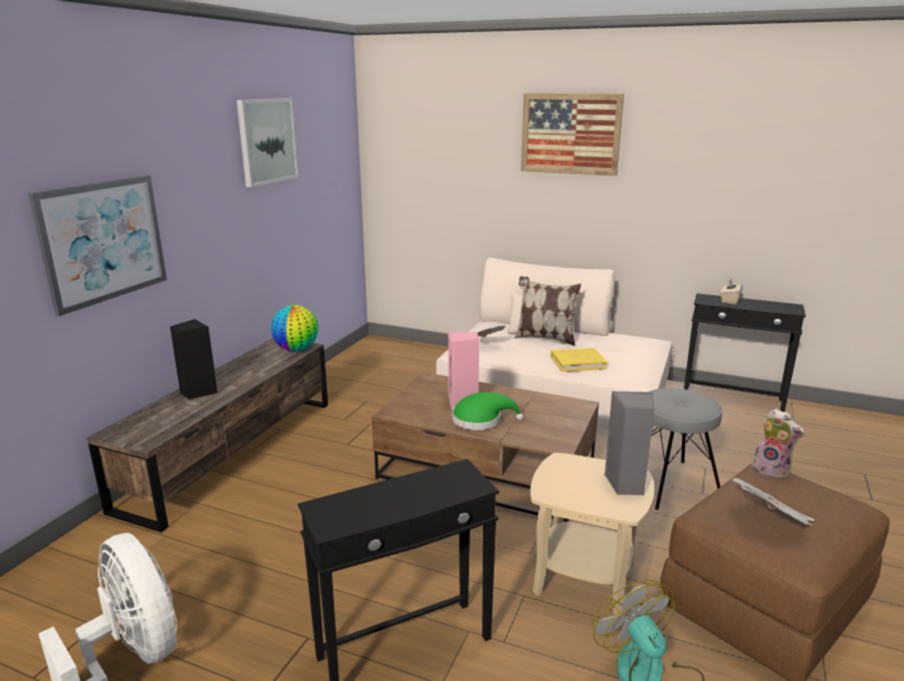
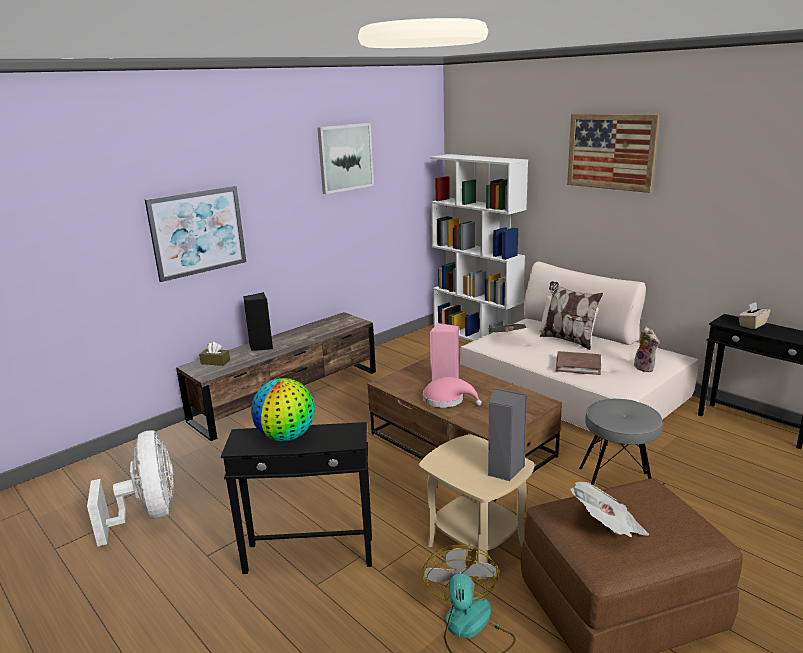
camera: 25 degrees right, 0 degrees up
globe [271,305,319,351] -> globe moved to [251,378,315,442]
green hat [452,392,524,430] -> pink hat [423,377,482,408]
yellow book [551,348,607,372] -> brown book [556,351,601,375]
plush toy [750,408,805,479] -> plush toy moved to [634,327,659,372]
none -> brown tissue box [199,342,230,366]
none -> white bookcase [430,154,528,341]

